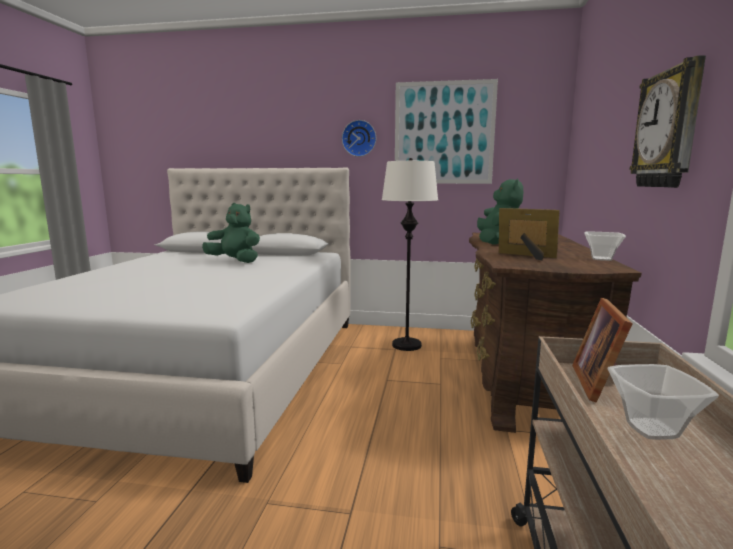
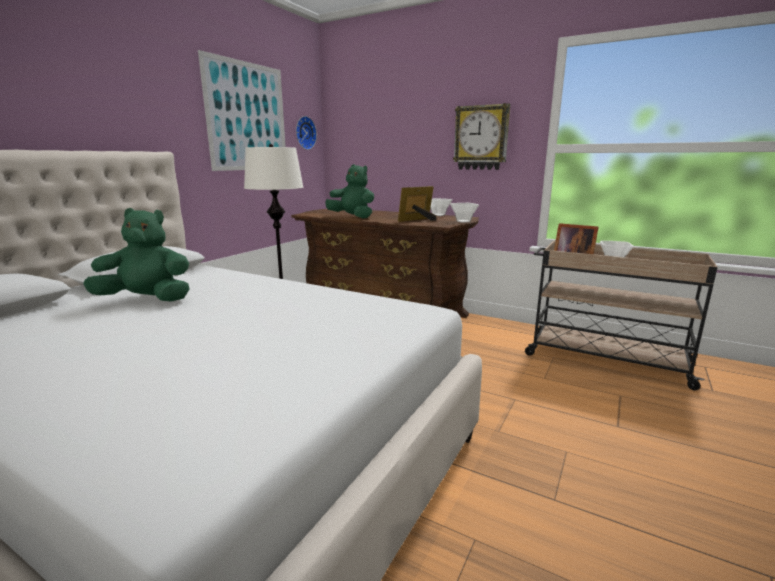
camera: 70 degrees left, 5 degrees up
green plush toy [202,203,260,263] -> green plush toy turned 45 degrees clockwise [83,208,190,301]
wall clock [342,120,376,157] -> wall clock moved to [296,116,317,150]
none -> bowl [450,203,479,223]

